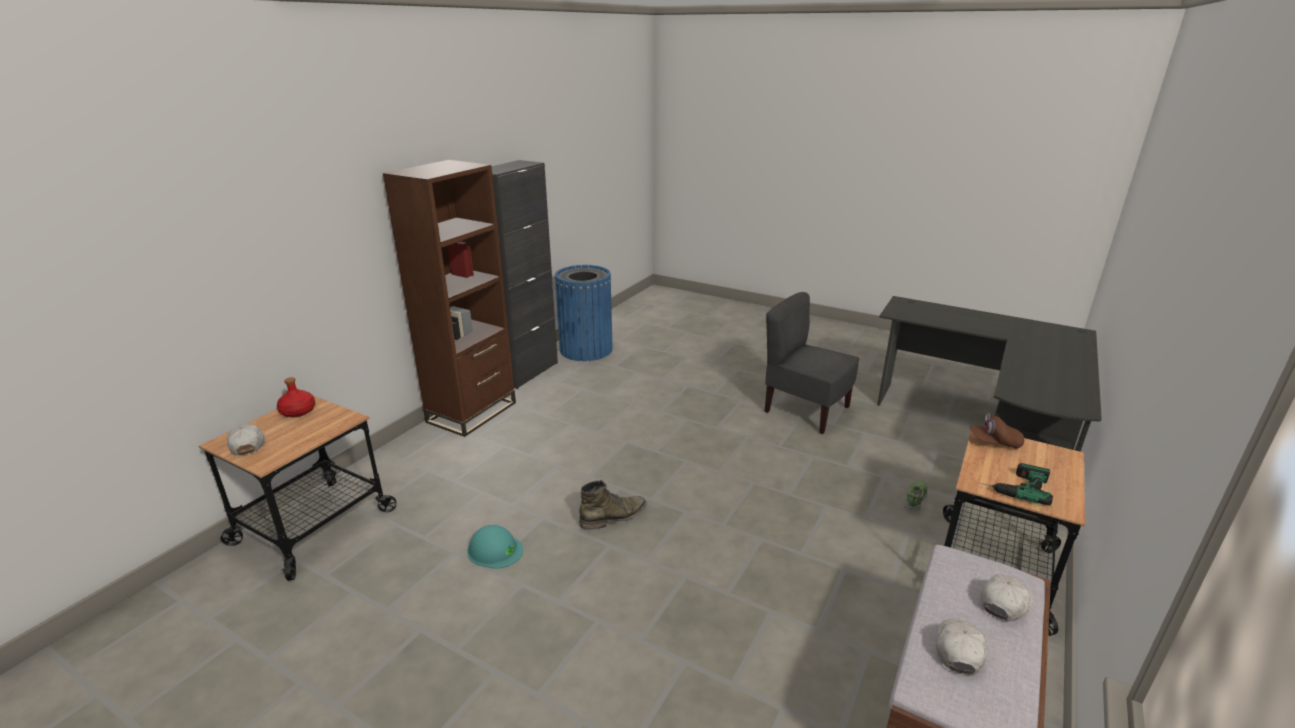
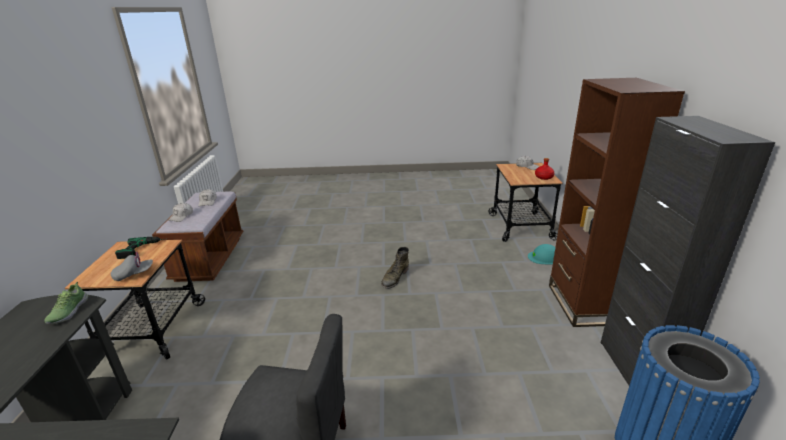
camera: 150 degrees right, 0 degrees up
turquoise hard hat [467,525,523,568] -> turquoise hard hat moved to [528,244,555,265]
shoe [904,480,928,511] -> shoe moved to [44,282,88,324]
brown cap [969,412,1024,449] -> grey cap [111,252,153,281]

